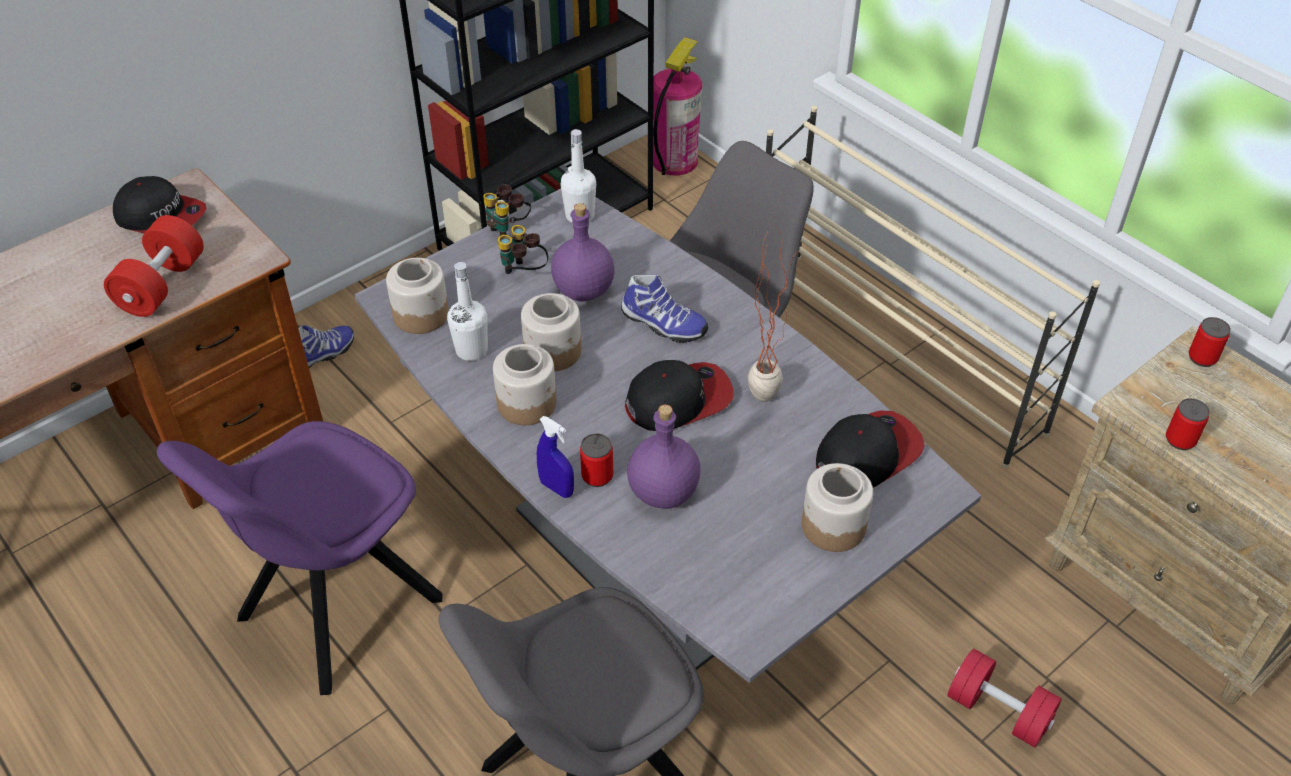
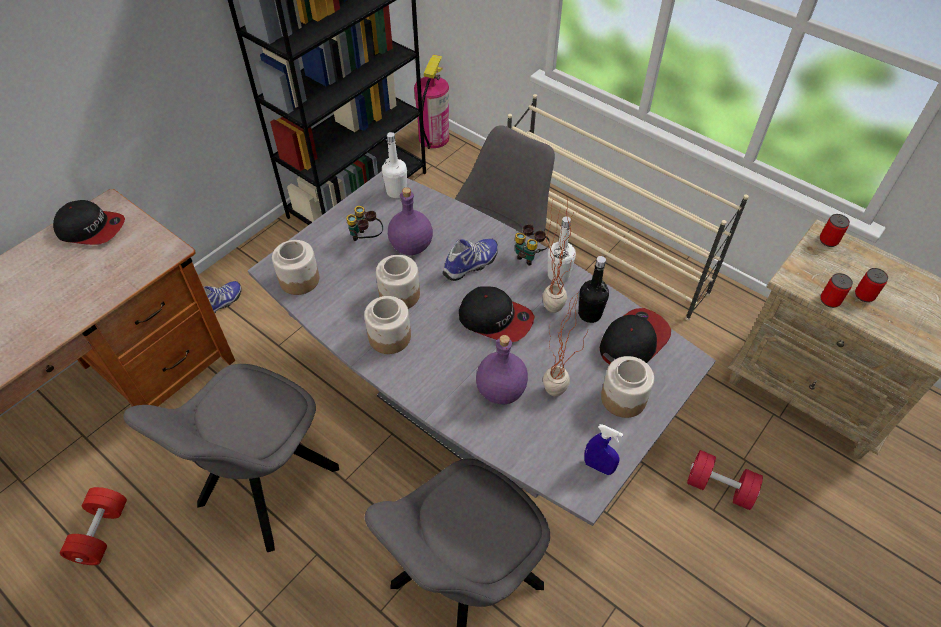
camera: 10 degrees left, 5 degrees up
red dumbbell [104,215,204,317] -> red dumbbell moved to [60,487,127,565]
purple chair [157,421,443,695] -> grey chair [123,364,339,552]
white bottle [447,262,488,361] -> white bottle moved to [548,216,576,283]
binoculars [483,184,531,236] -> binoculars moved to [515,224,550,266]
blue spray bottle [537,416,574,498] -> blue spray bottle moved to [584,424,623,475]
can [580,434,613,487] -> can moved to [855,268,888,302]
shoe [621,274,708,343] -> shoe turned 60 degrees counterclockwise [443,239,498,281]
cap [625,360,734,431] -> cap turned 60 degrees clockwise [459,286,535,342]
none -> potted plant [543,292,588,396]
none -> black bottle [578,256,609,323]

